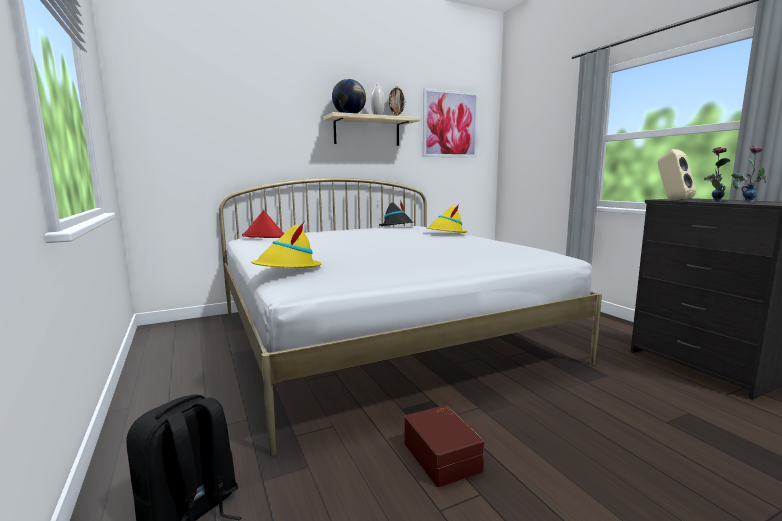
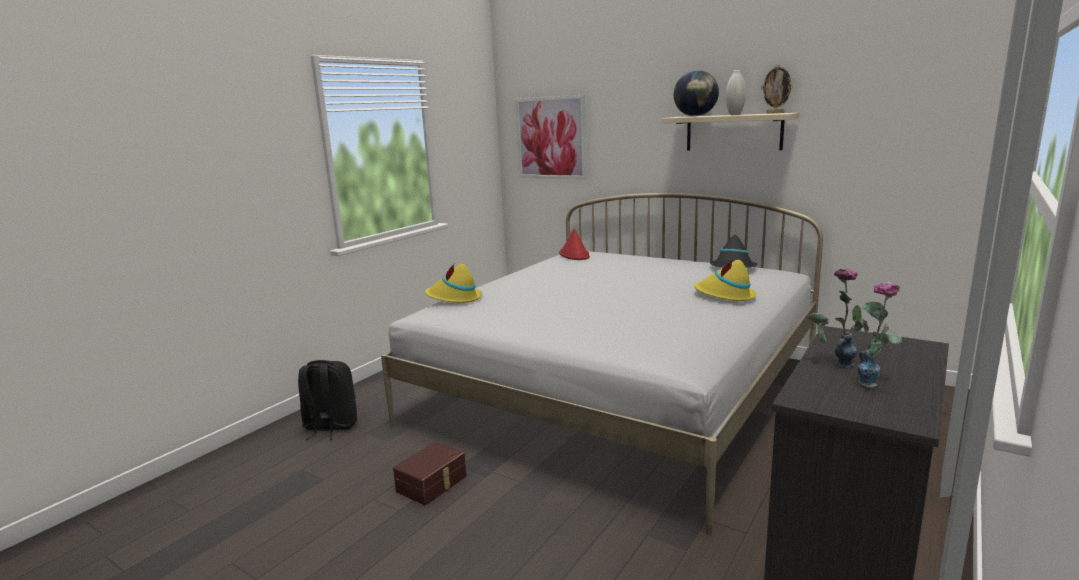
camera: 60 degrees right, 5 degrees up
picture [423,88,479,158] -> picture moved to [515,95,587,180]
beige speaker [657,149,696,200] -> none

